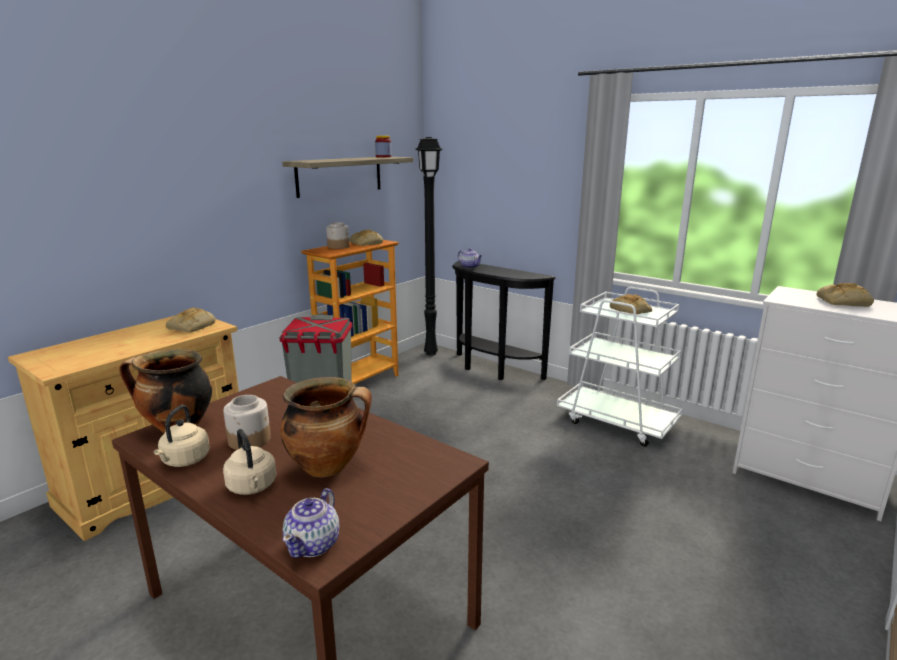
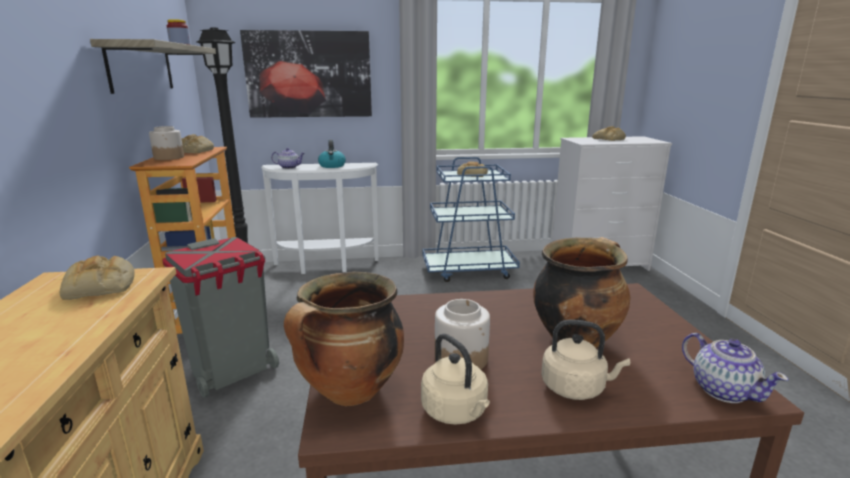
camera: 45 degrees left, 0 degrees up
black console table [452,260,556,380] -> white console table [261,163,379,274]
white cart [557,287,683,447] -> blue cart [422,157,520,282]
none -> picture [240,30,372,118]
none -> kettle [318,140,346,168]

